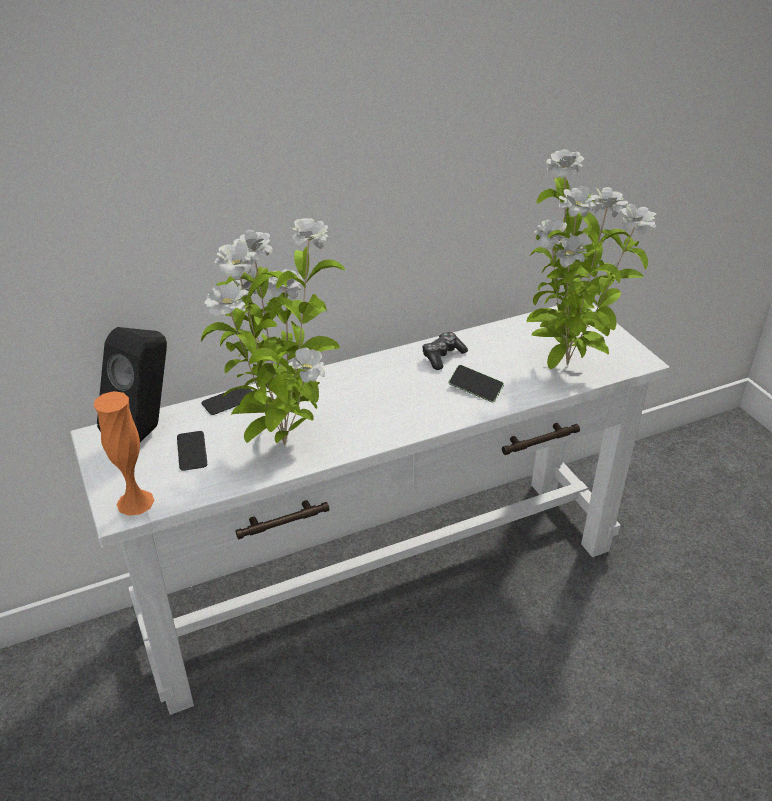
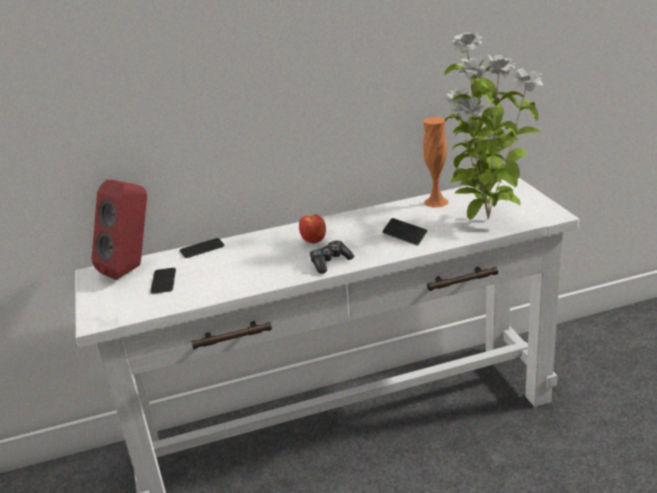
camera: 10 degrees right, 10 degrees down
orange vase [93,391,155,516] -> orange vase moved to [423,117,449,208]
black speaker [97,327,167,442] -> red speaker [92,180,147,280]
potted plant [201,218,345,445] -> none
game controller [422,332,468,370] -> game controller moved to [310,241,354,274]
none -> apple [299,214,326,244]

